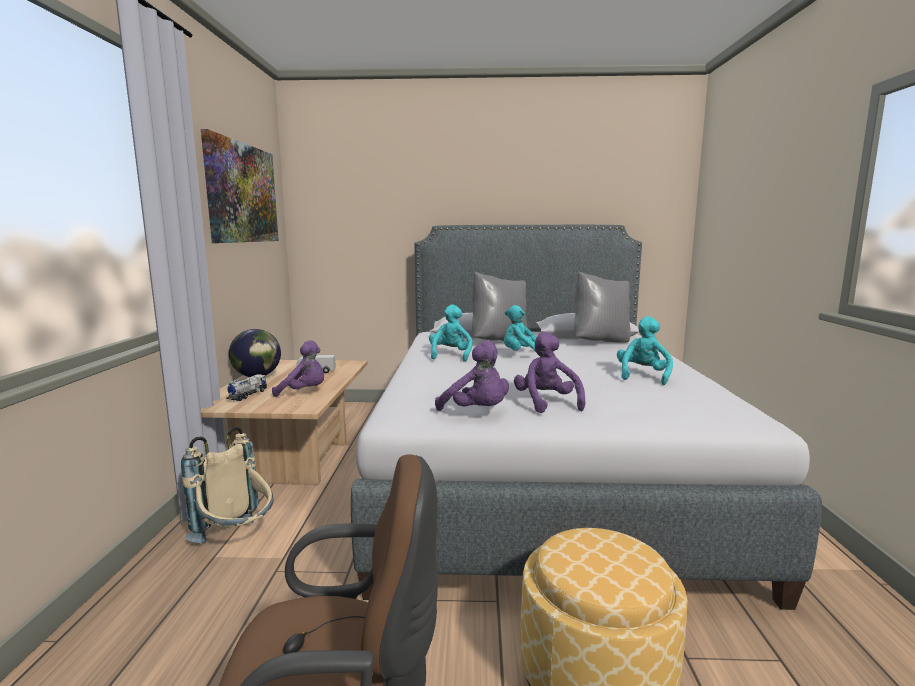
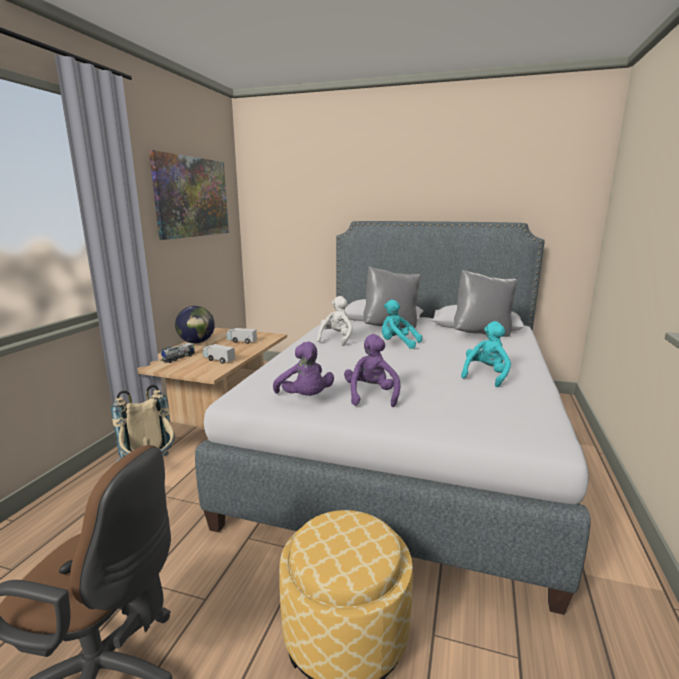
camera: 15 degrees right, 5 degrees up
purple plush toy [272,340,324,397] -> toy truck [203,344,235,364]
turquoise plush toy [429,305,472,362] -> white plush toy [317,296,353,346]

